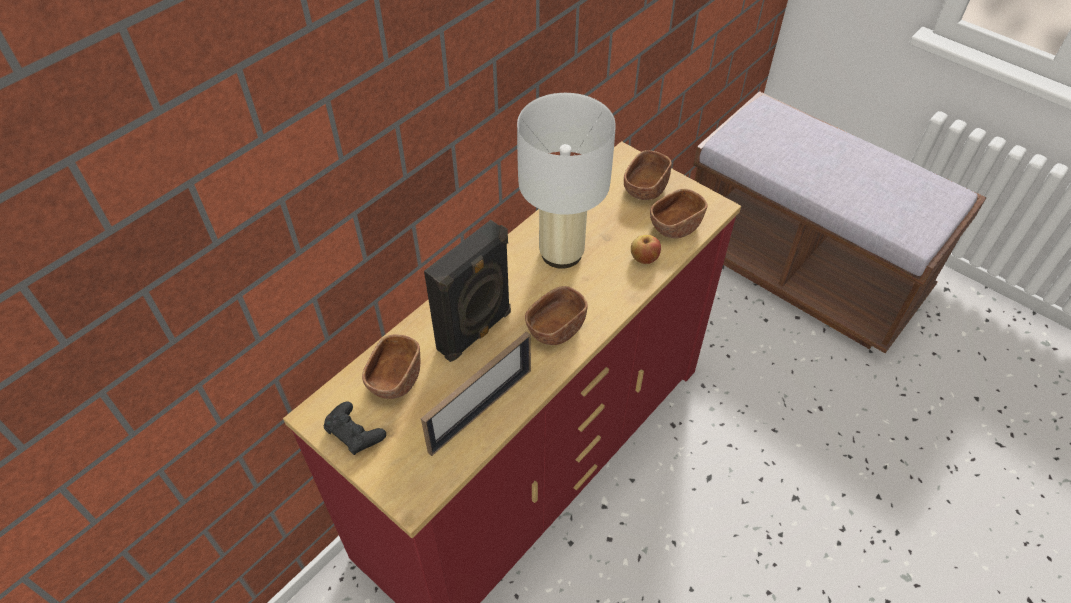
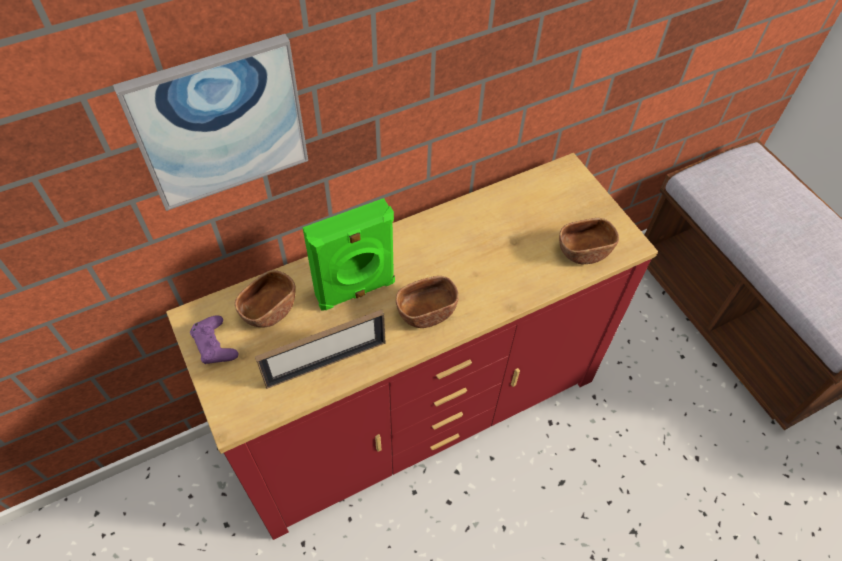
camera: 20 degrees right, 5 degrees up
black game controller [324,401,386,455] -> purple game controller [190,315,239,364]
black speaker [424,220,511,362] -> green speaker [302,198,395,311]
white table lamp [517,93,616,269] -> none
brown bowl [624,150,672,200] -> none
apple [631,235,661,264] -> none
none -> picture [113,34,308,211]

